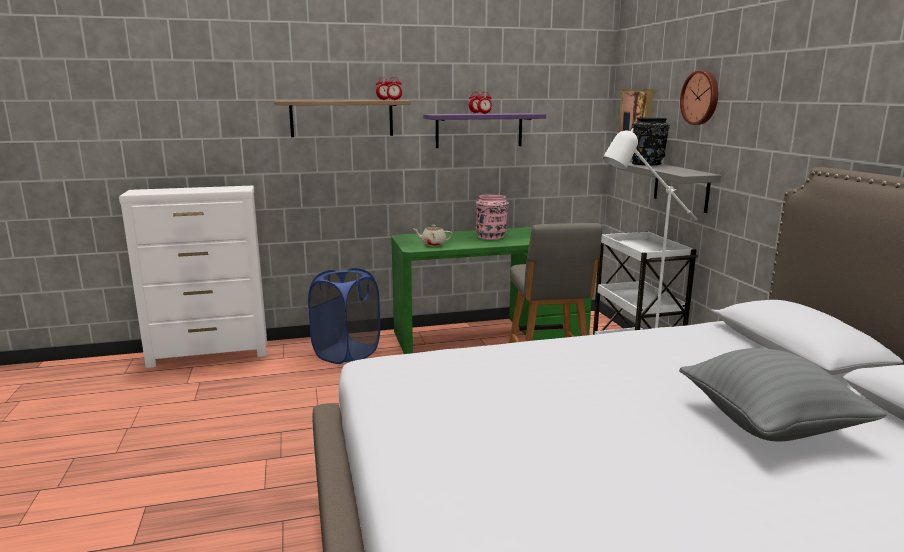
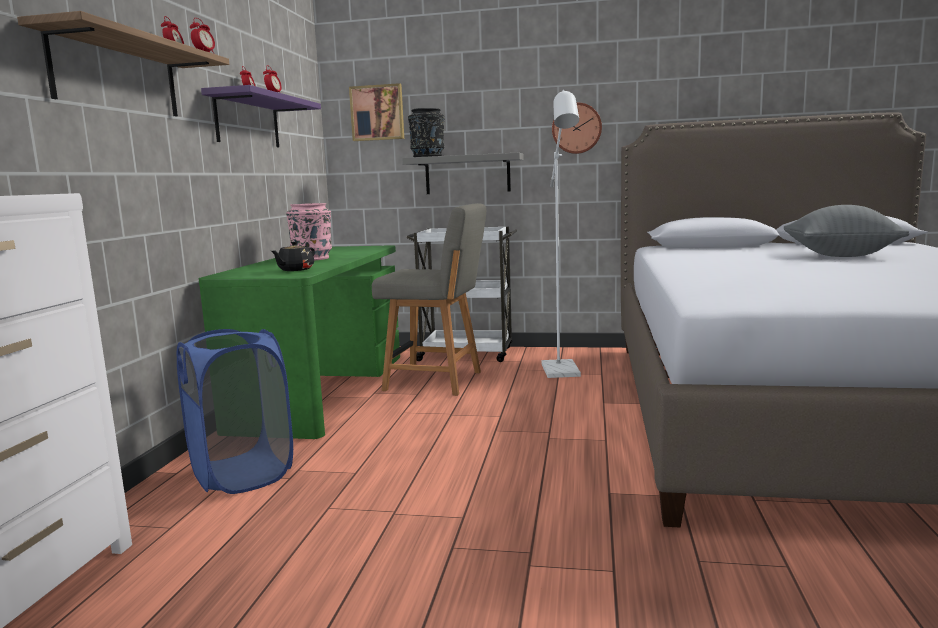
camera: 65 degrees left, 5 degrees down
beige teapot [414,225,453,246] -> black teapot [271,241,315,271]
wall clock [680,70,718,125] -> wall clock moved to [552,103,602,154]

